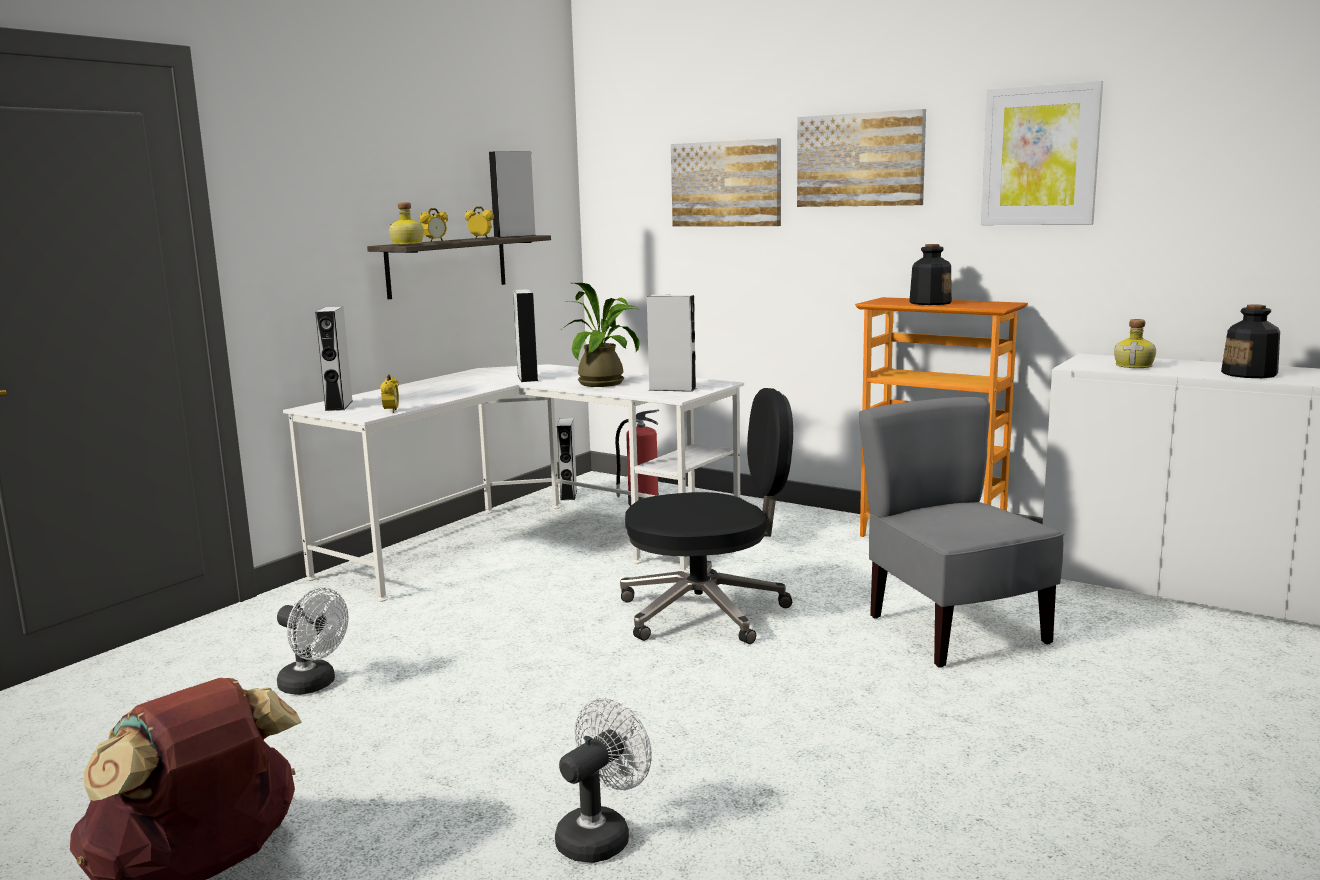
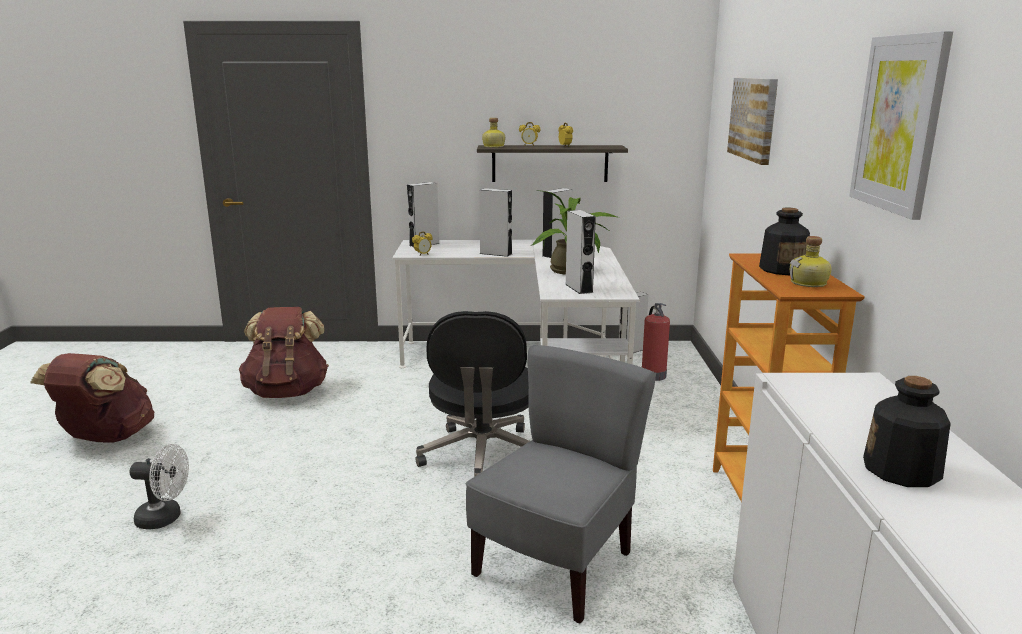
camera: 55 degrees right, 5 degrees up
white fan [277,588,348,695] -> brown backpack [239,307,329,398]
grey speaker [489,151,535,238] -> grey speaker moved to [479,188,512,257]
black office chair [620,388,793,644] -> black office chair turned 45 degrees clockwise [416,311,530,477]
picture [797,109,926,207] -> none
bottle [1114,319,1156,368] -> bottle moved to [790,236,832,287]

